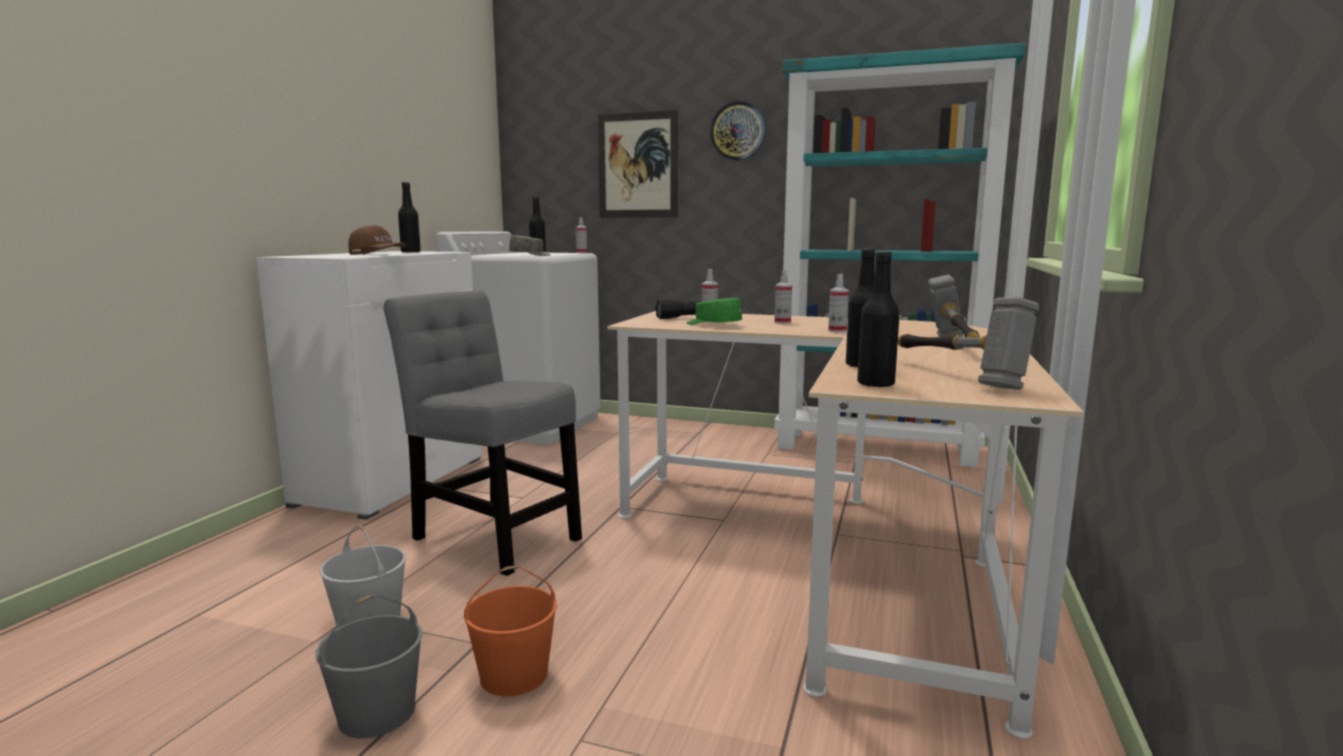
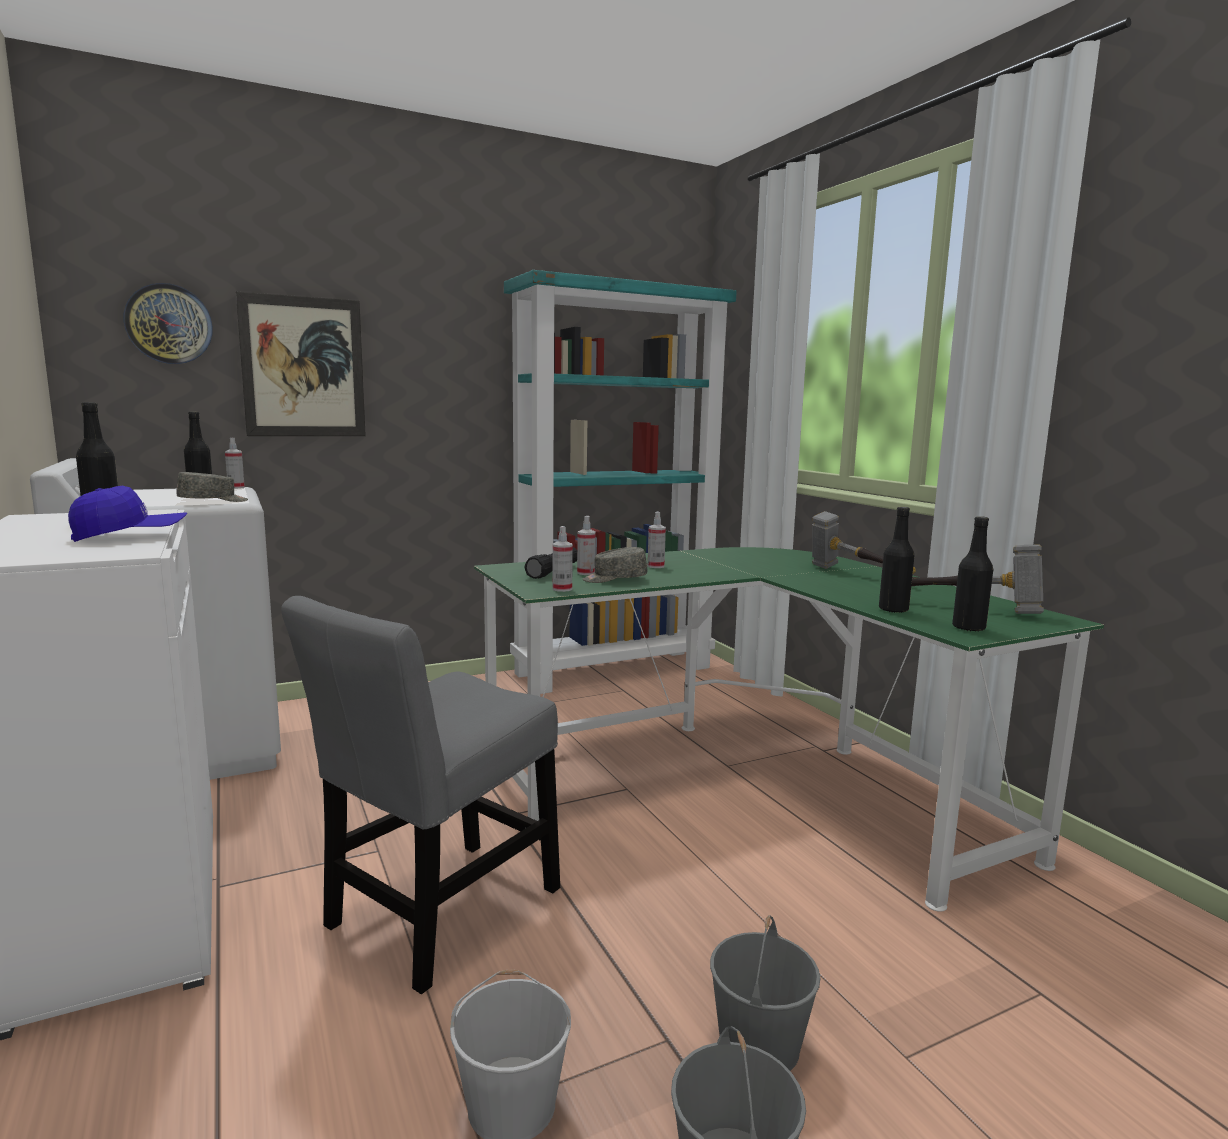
camera: 45 degrees left, 0 degrees up
brown cap [348,225,407,255] -> blue cap [68,486,187,542]
grey chair [383,290,582,576] -> grey chair turned 45 degrees counterclockwise [281,596,560,994]
orange bucket [464,566,557,696] -> grey bucket [710,915,820,1071]
beige desk [608,311,1083,738] -> green desk [474,547,1104,912]
green cap [686,298,742,325] -> grey cap [583,547,647,583]
wall clock [710,101,766,161] -> wall clock moved to [124,283,213,364]
spray bottle [828,274,849,332] -> spray bottle moved to [552,526,573,592]

